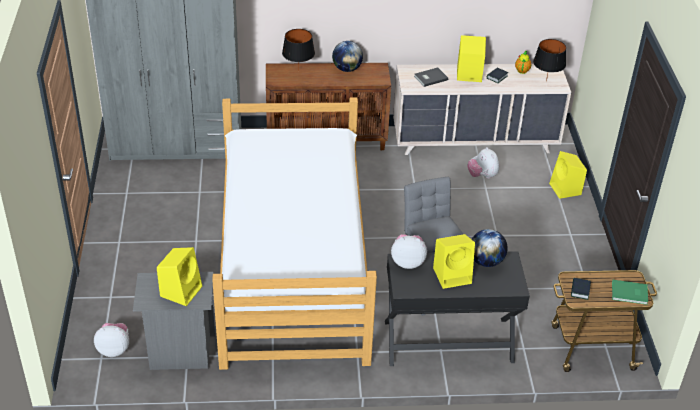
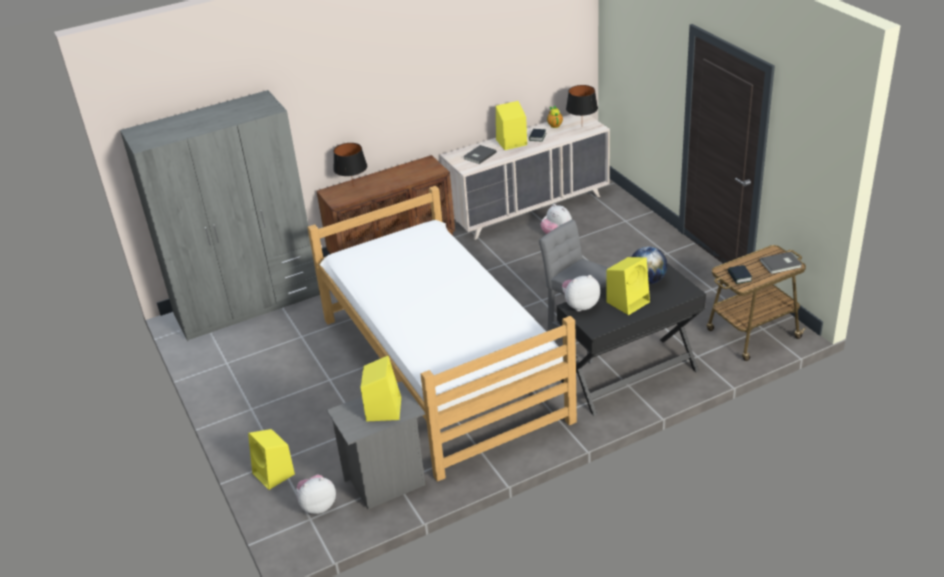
camera: 20 degrees left, 5 degrees down
globe [332,41,363,72] -> none
yellow speaker [549,151,587,199] -> yellow speaker moved to [248,429,295,490]
green book [612,280,648,305] -> grey book [760,252,802,274]

